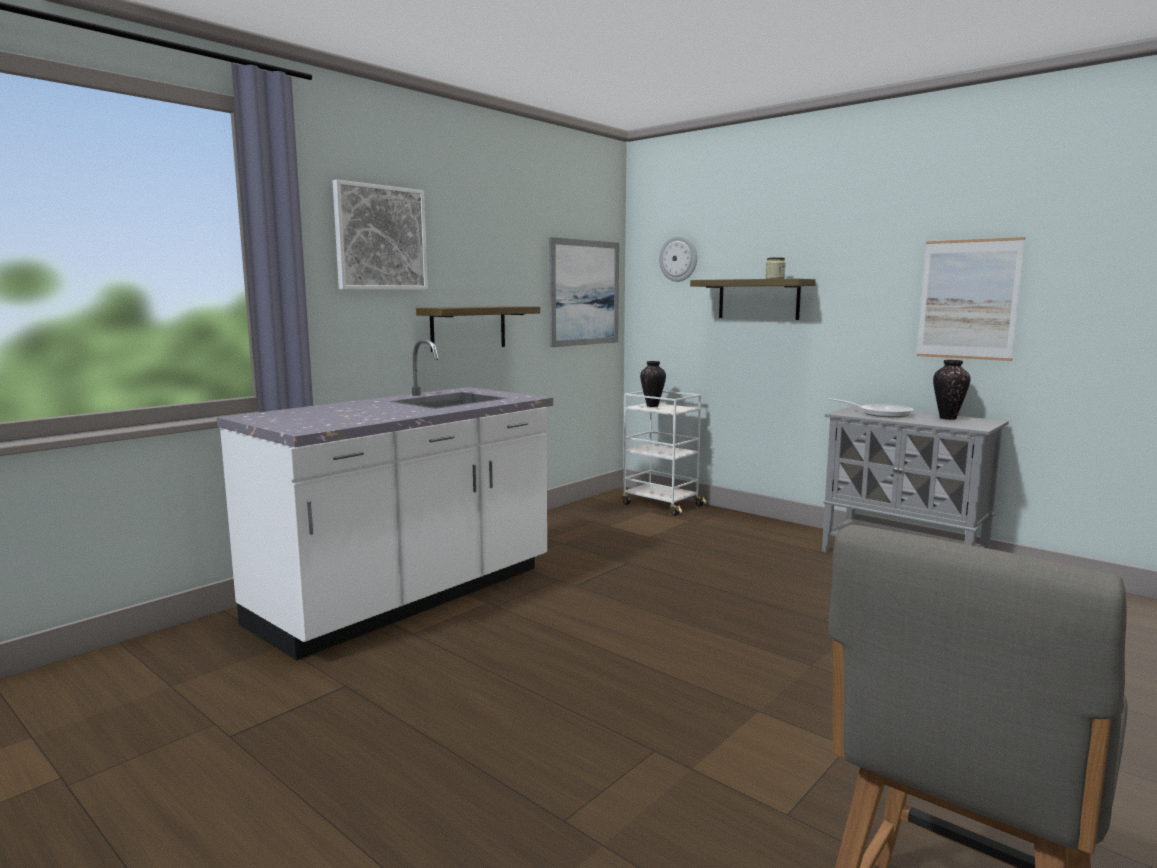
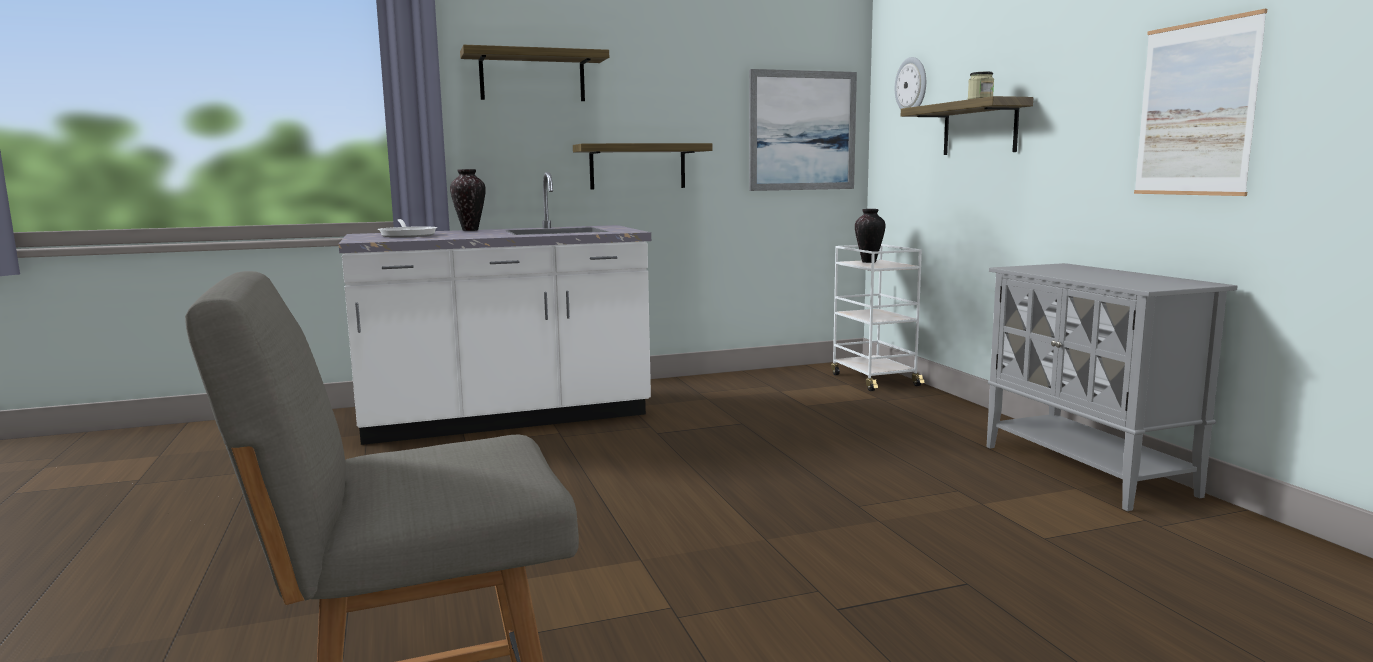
camera: 30 degrees right, 0 degrees up
picture [333,180,428,290] -> shelf [460,45,609,101]
frying pan [828,398,914,417] -> frying pan moved to [378,219,438,238]
vase [933,360,971,420] -> vase moved to [450,169,486,231]

